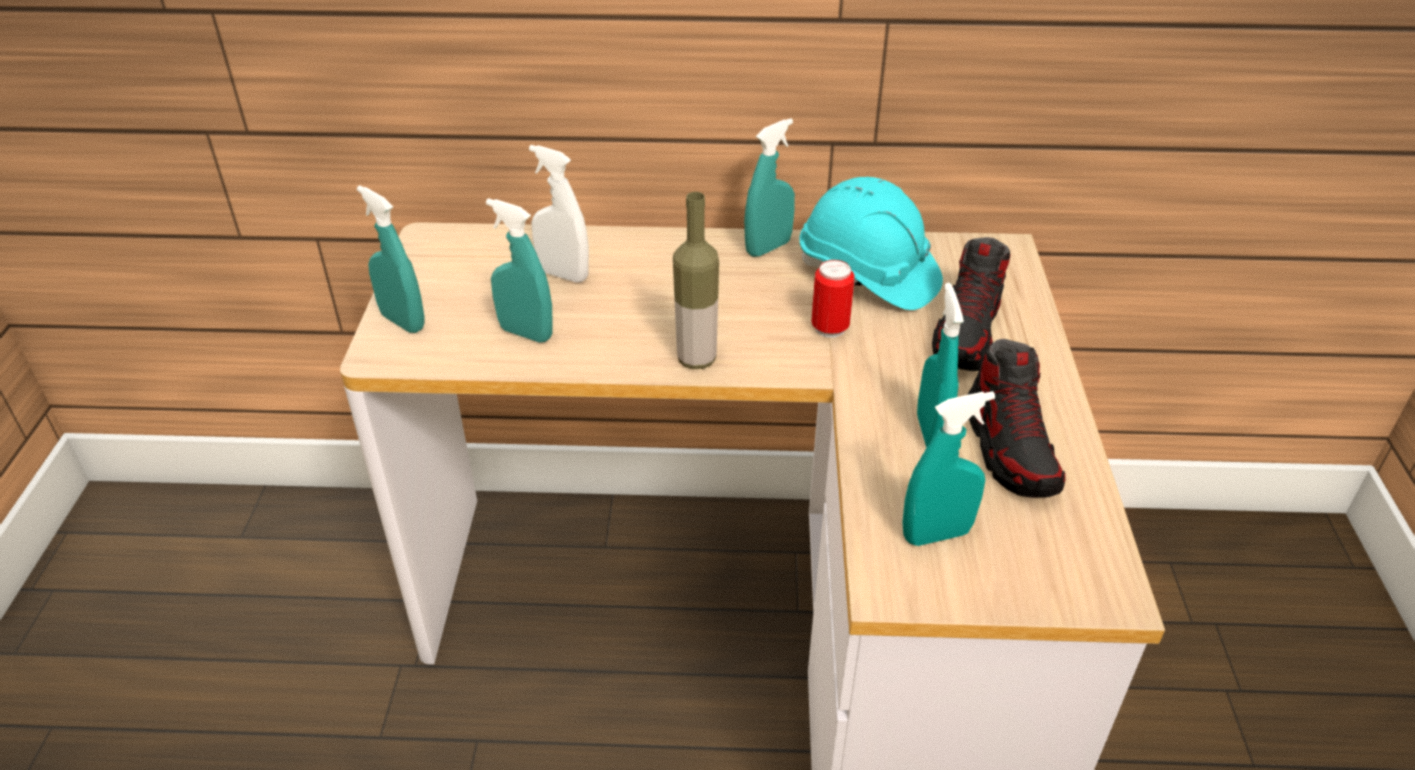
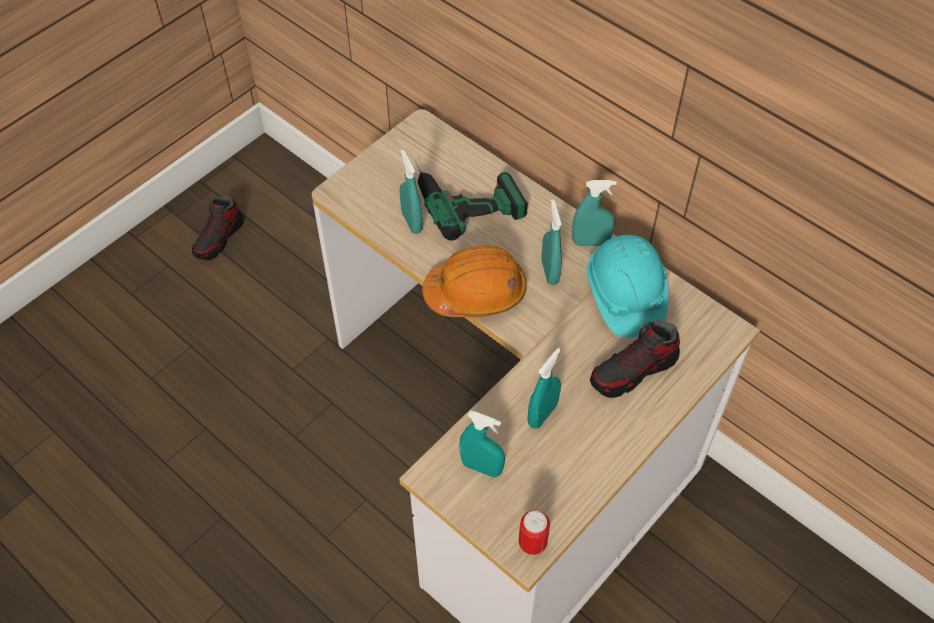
camera: 40 degrees right, 15 degrees up
turquoise spray bottle [357,186,425,333] -> turquoise spray bottle moved to [542,199,562,285]
white spray bottle [529,145,589,283] -> power drill [414,160,528,241]
bottle [673,192,719,369] -> orange hard hat [422,245,526,317]
can [811,260,854,338] -> can moved to [518,510,550,555]
shoe [968,339,1066,498] -> shoe moved to [192,196,244,260]

